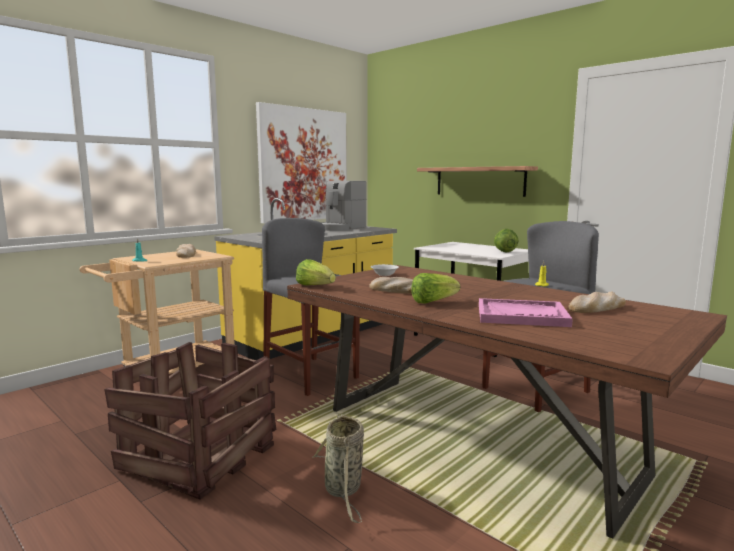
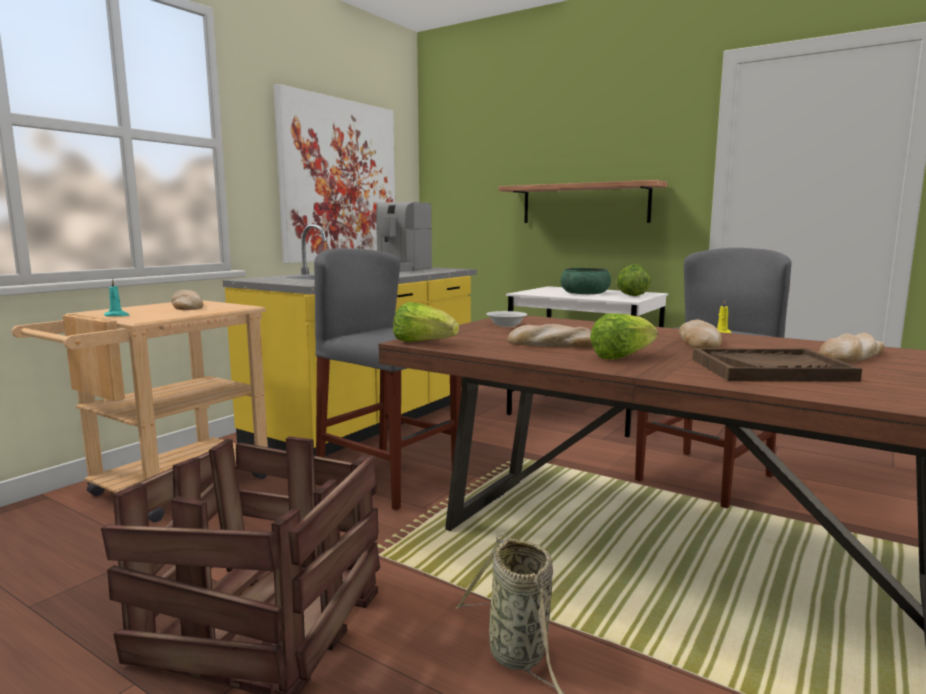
camera: 10 degrees left, 0 degrees up
pink tray [479,298,573,327] -> brown tray [693,348,862,382]
none -> green bowl [561,268,611,294]
none -> bread [679,320,722,348]

